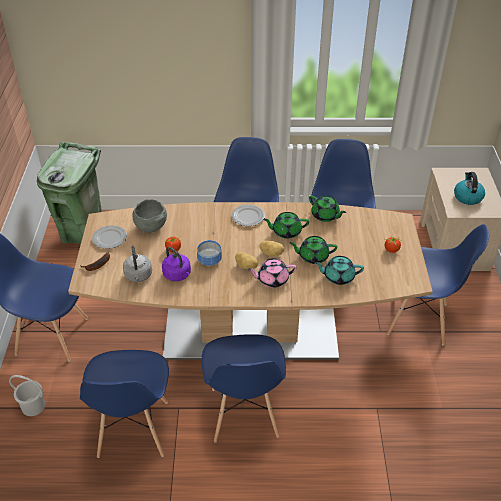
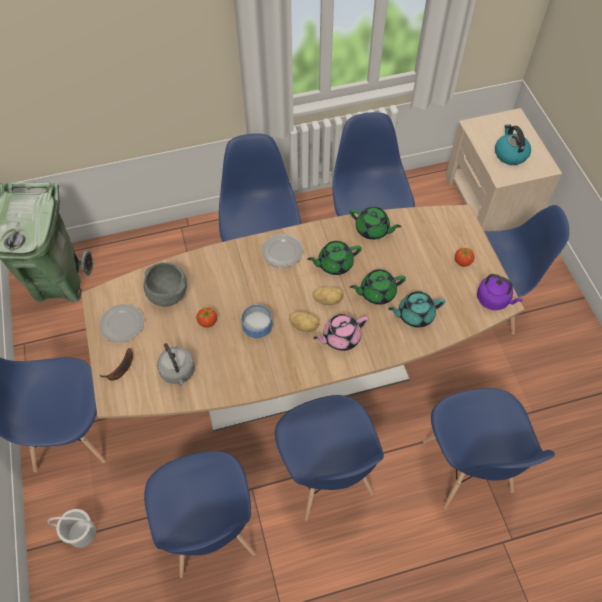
camera: 15 degrees left, 15 degrees up
purple kettle [162,247,191,281] -> purple kettle moved to [477,274,523,310]
none -> blue chair [423,388,555,509]

